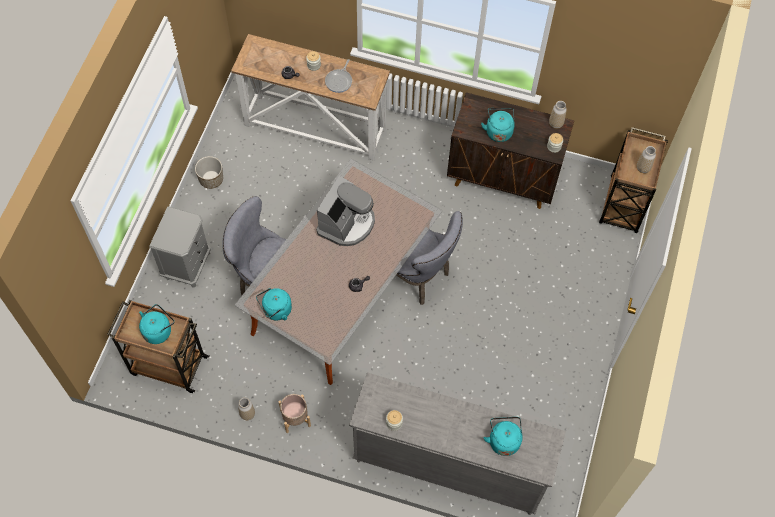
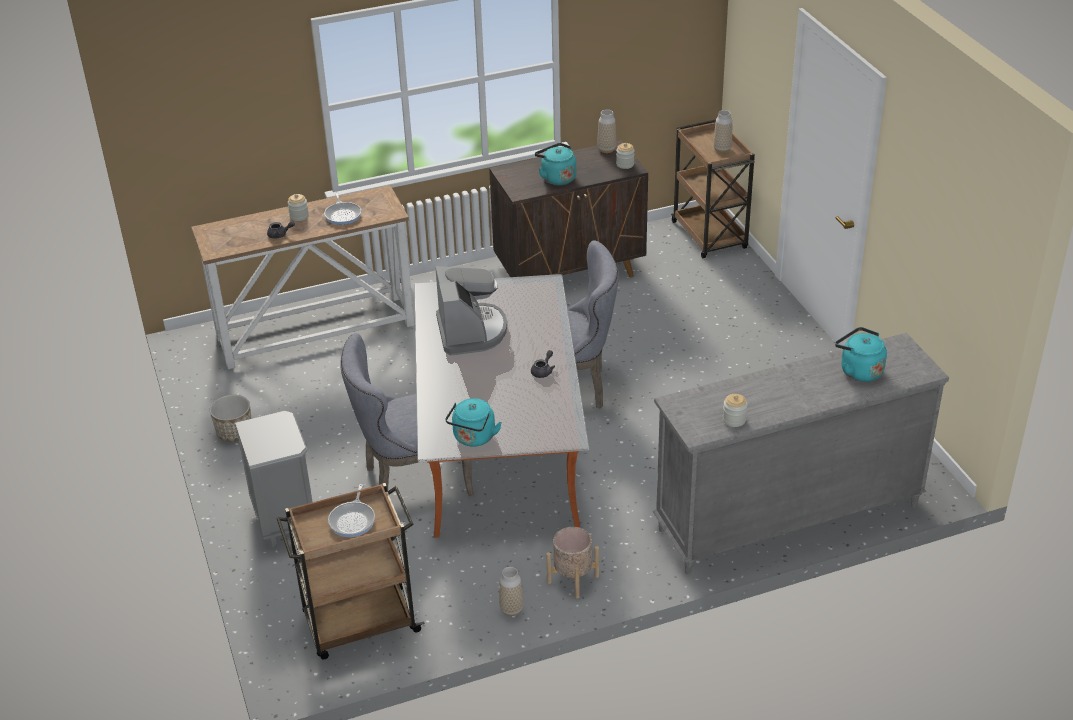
camera: 35 degrees left, 25 degrees down
turquoise kettle [139,304,174,344] -> frying pan [328,484,375,537]

